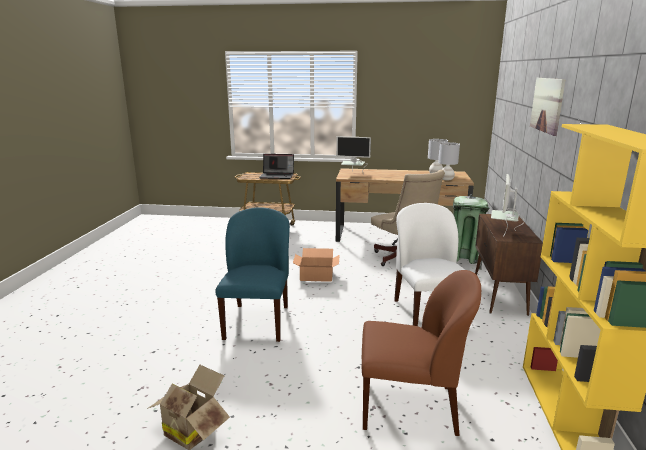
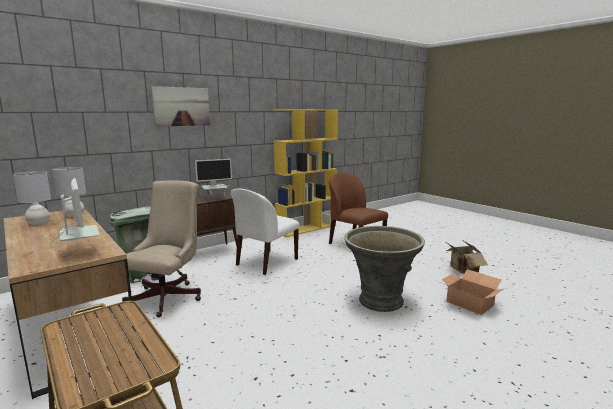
camera: 135 degrees left, 5 degrees down
blue chair [215,207,290,342] -> grey planter [344,226,425,312]
laptop [259,154,294,179] -> none
cardboard box [293,248,339,282] -> cardboard box moved to [442,269,503,315]

